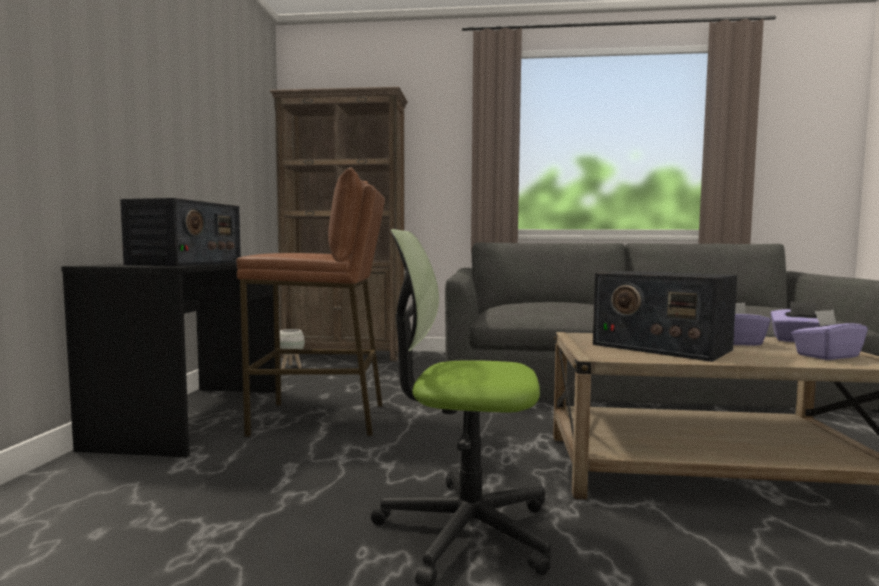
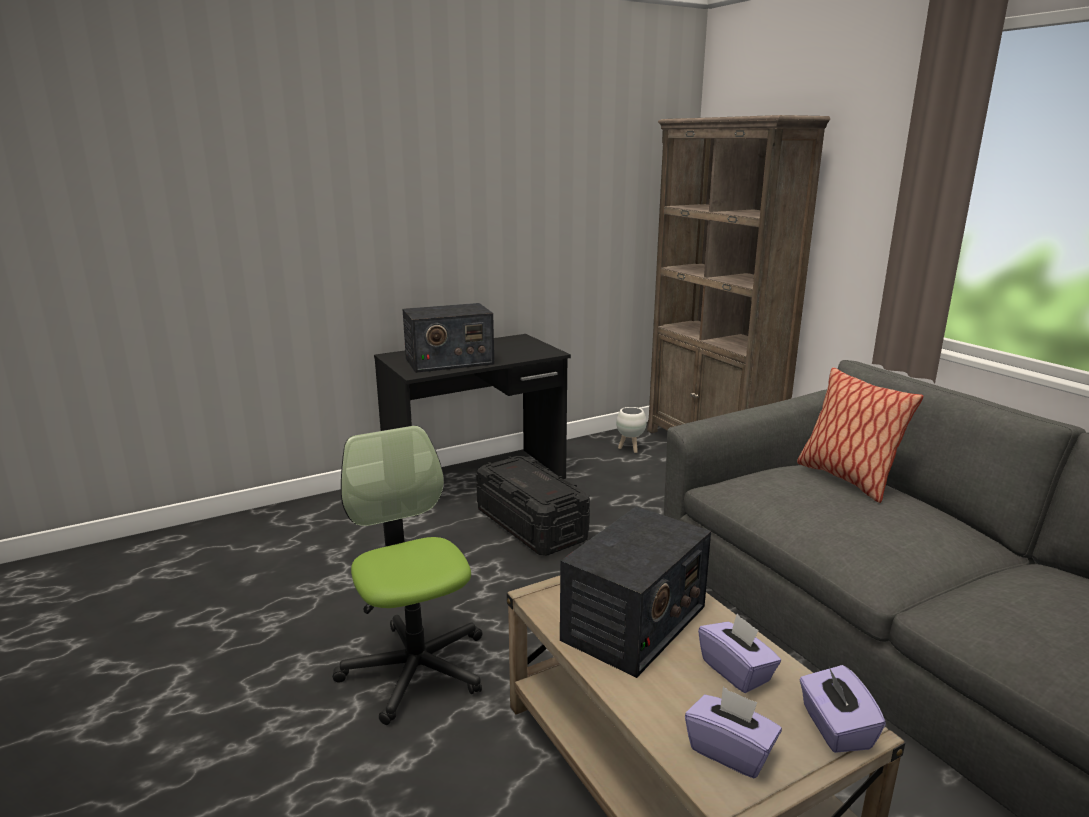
camera: 55 degrees right, 15 degrees up
brown stool [236,167,385,437] -> black storage box [476,456,590,555]
radio [593,271,737,362] -> radio turned 150 degrees counterclockwise [560,506,711,678]
none -> pillow [797,367,923,503]

